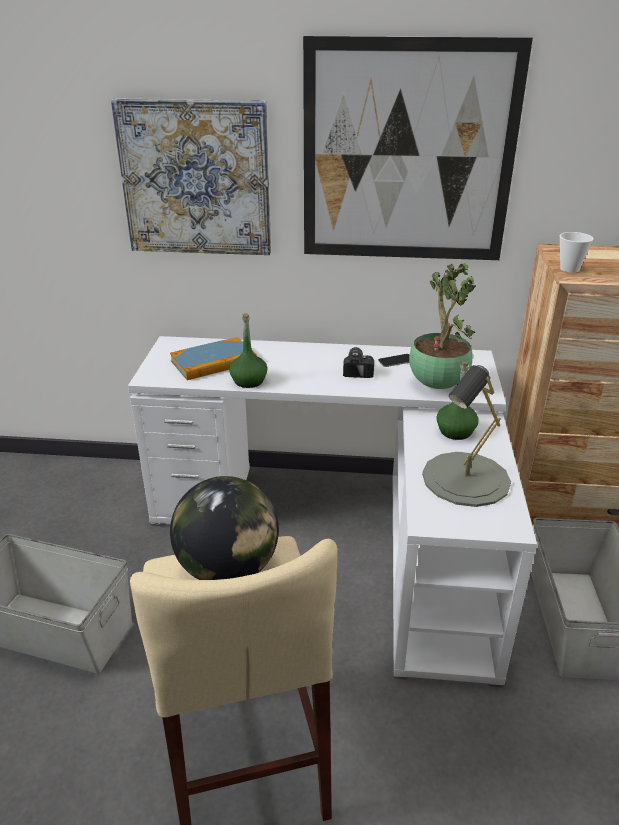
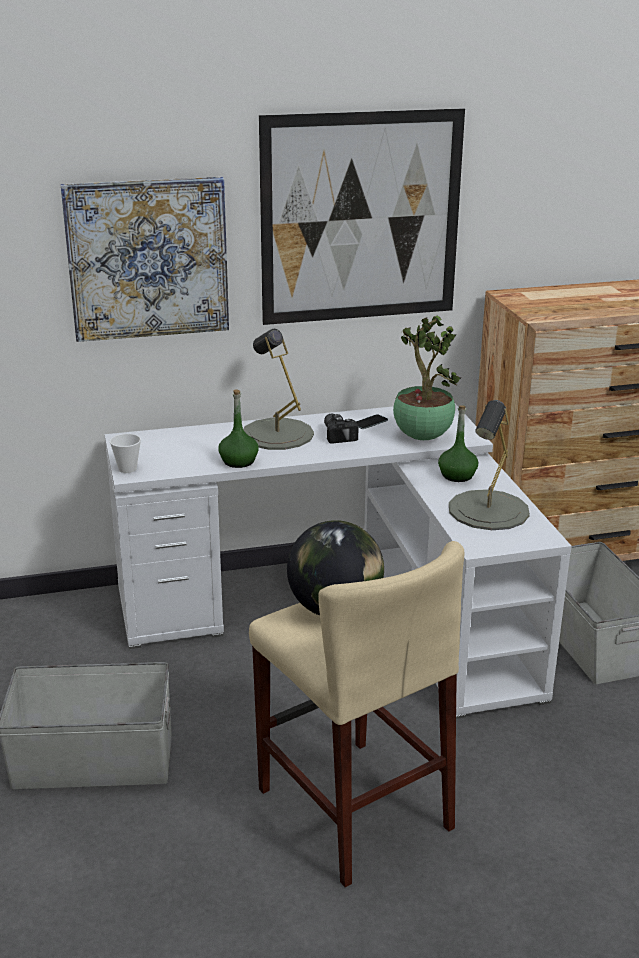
camera: 20 degrees left, 5 degrees down
book [170,337,257,380] -> none
cup [559,232,594,273] -> cup moved to [110,434,141,473]
none -> grey table lamp [243,329,314,450]

